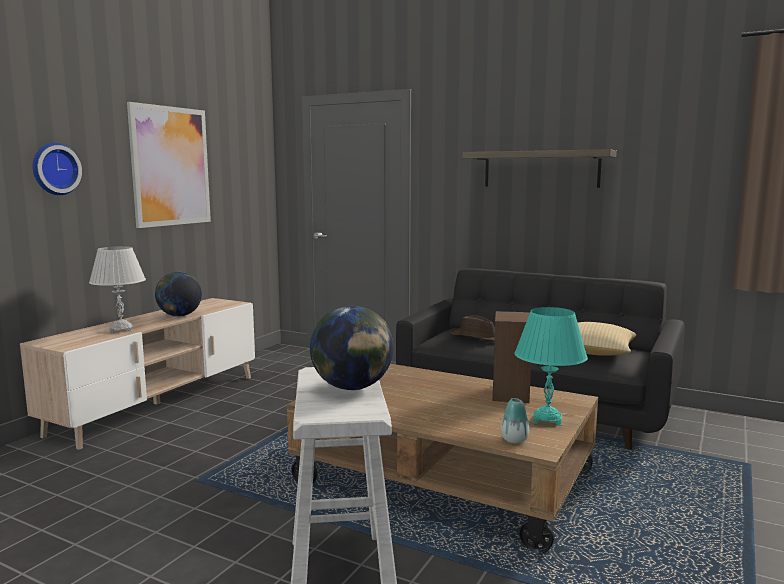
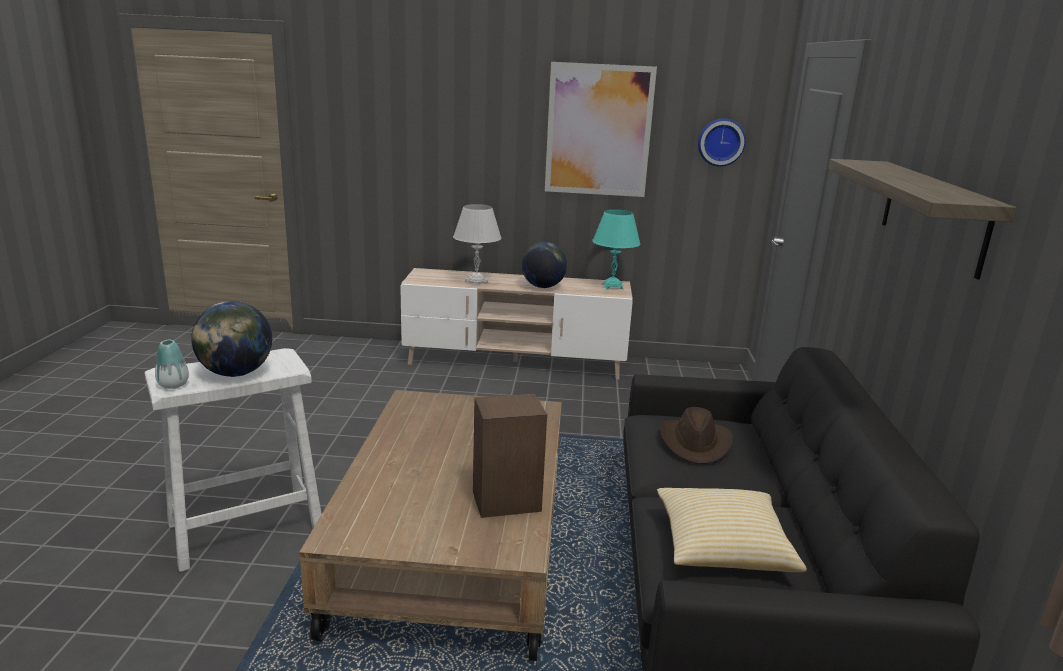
camera: 65 degrees right, 10 degrees up
wall clock [32,143,82,195] -> wall clock moved to [698,118,746,167]
vase [501,398,529,443] -> vase moved to [155,340,189,389]
turquoise table lamp [514,307,588,426] -> turquoise table lamp moved to [592,209,640,289]

